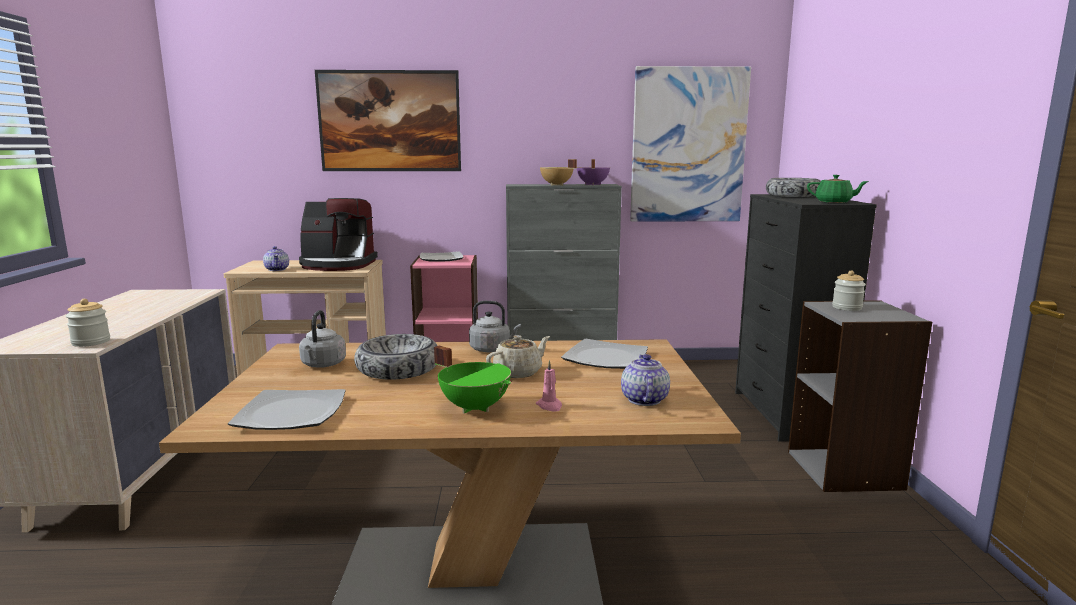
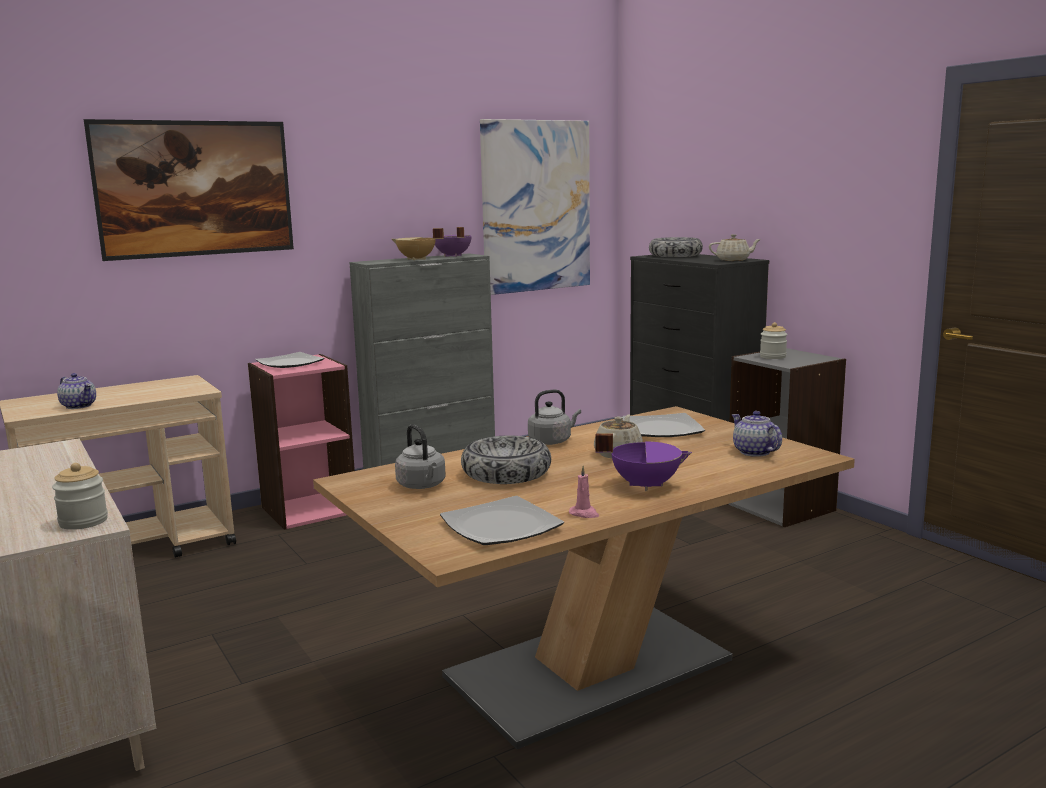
camera: 30 degrees left, 0 degrees up
coffee machine [299,198,378,271] -> none
green cooking pot [434,345,511,414] -> purple cooking pot [595,433,692,491]
pink candle [536,360,562,412] -> pink candle moved to [569,466,599,518]
green teapot [807,175,869,203] -> beige teapot [709,234,761,261]

